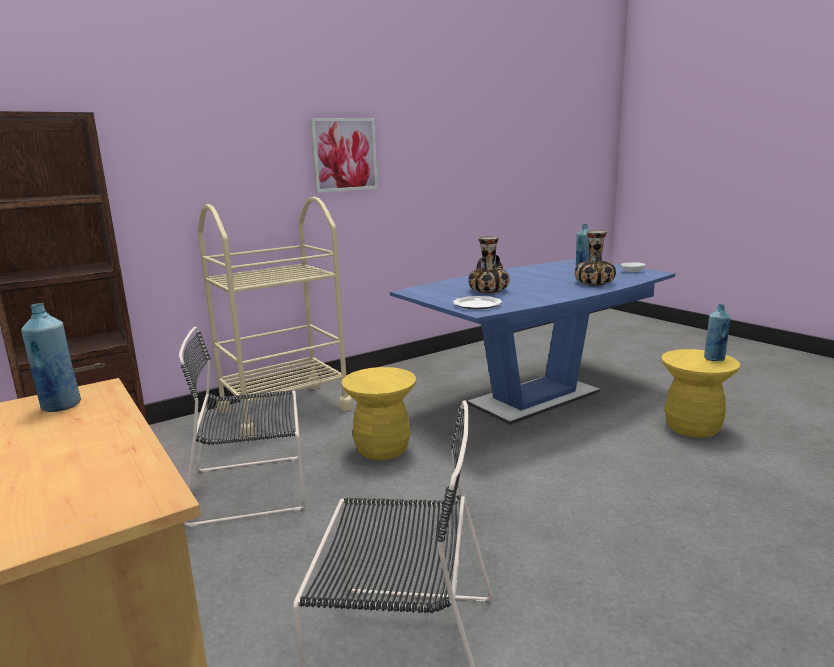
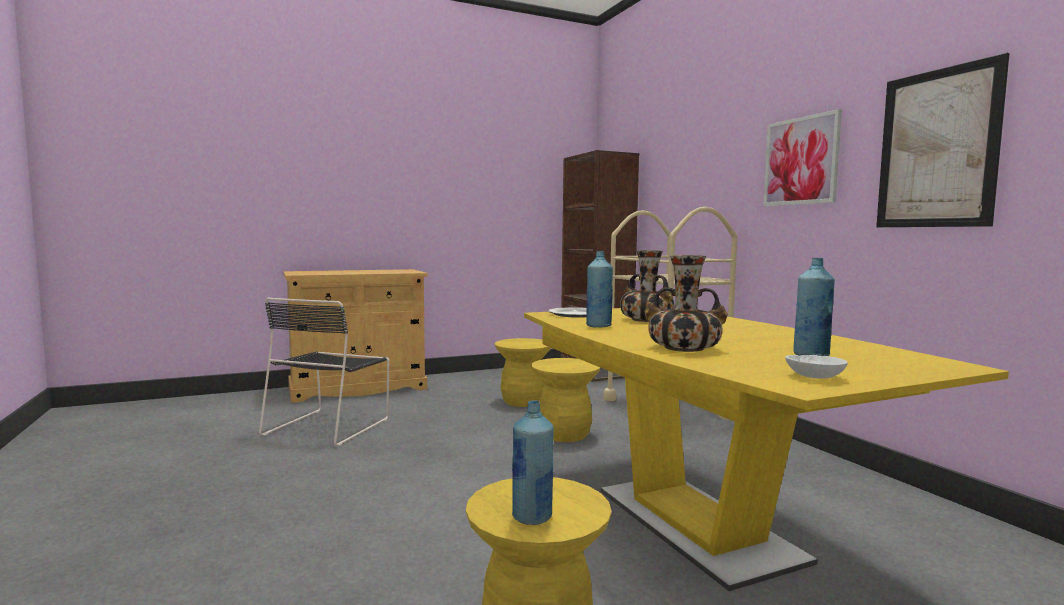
camera: 100 degrees right, 10 degrees down
blue bottle [21,303,81,412] -> blue bottle moved to [586,251,613,328]
black chair [179,327,306,527] -> yellow stool [495,338,551,407]
blue dining table [390,259,675,424] -> yellow dining table [524,308,1009,591]
none -> picture [876,53,1010,227]

